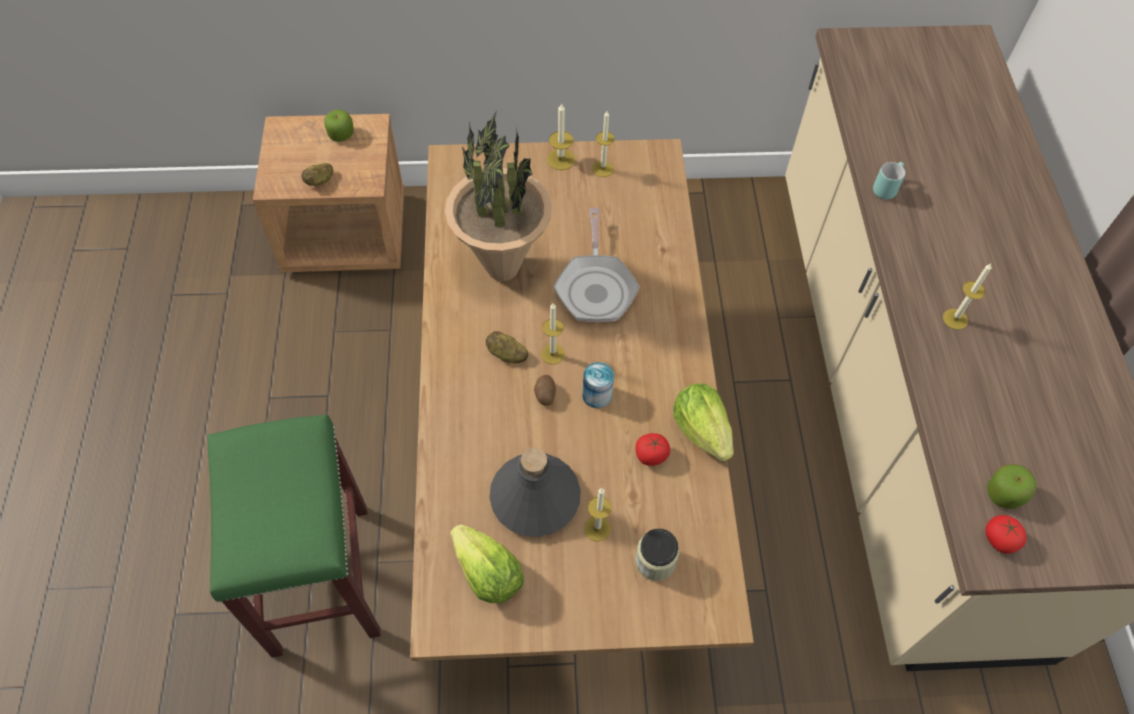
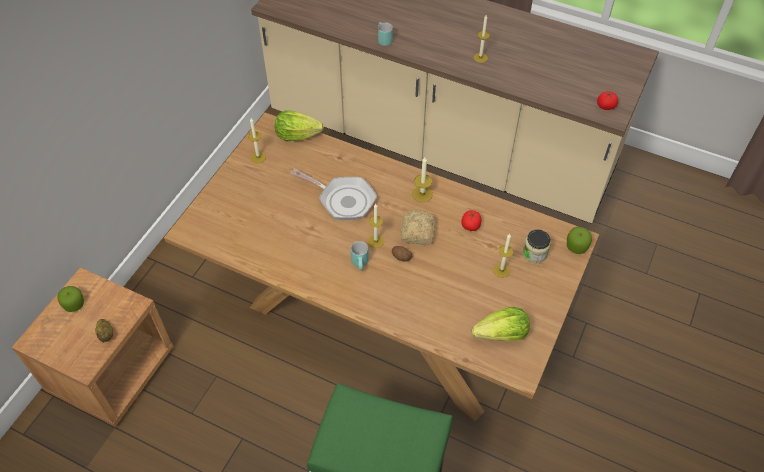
camera: 60 degrees left, 5 degrees down
potted plant [445,111,552,281] -> none
potato [486,331,528,364] -> turquoise mug [351,241,369,271]
grey bottle [489,448,581,537] -> none
candle [547,103,575,170] -> candle moved to [412,157,433,202]
can [582,362,614,408] -> bread [401,210,436,244]
lettuce [673,384,734,461] -> lettuce moved to [275,110,324,141]
apple [987,464,1037,509] -> apple moved to [567,227,592,254]

